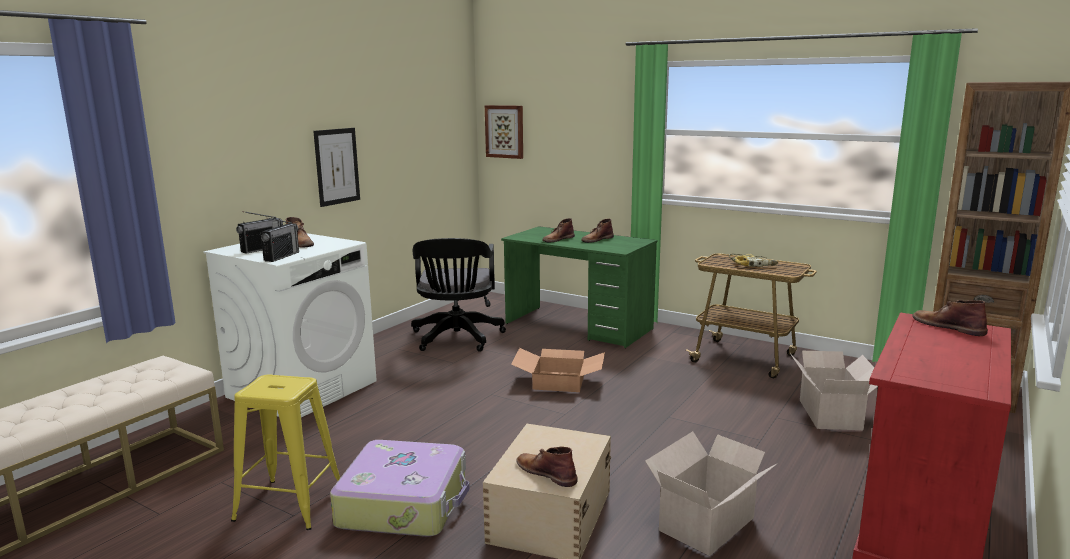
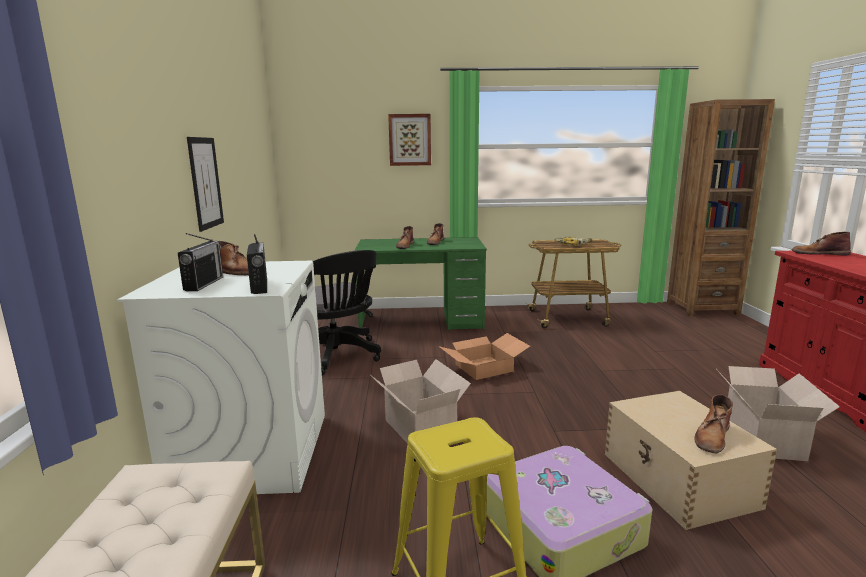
camera: 35 degrees left, 0 degrees up
picture [485,105,523,159] -> picture moved to [388,114,431,166]
brown boot [516,446,578,487] -> brown boot turned 60 degrees counterclockwise [694,395,733,453]
cardboard box [790,351,878,430] -> cardboard box moved to [370,359,471,443]

